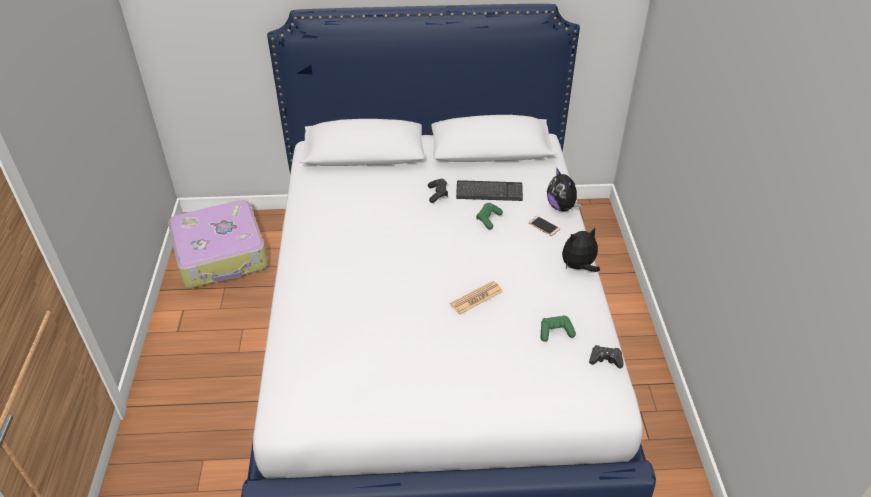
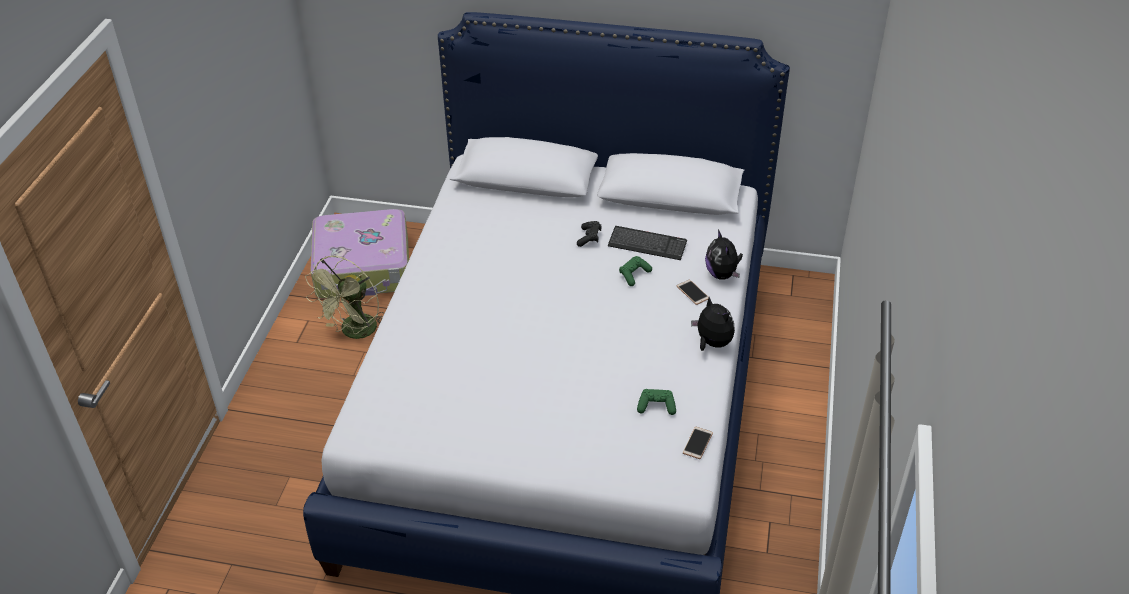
camera: 15 degrees right, 0 degrees up
newspaper [450,281,503,315] -> none
plush toy [562,228,600,272] -> plush toy turned 60 degrees clockwise [691,297,735,351]
black game controller [589,345,624,368] -> phone [683,427,713,459]
none -> green fan [305,256,385,339]

